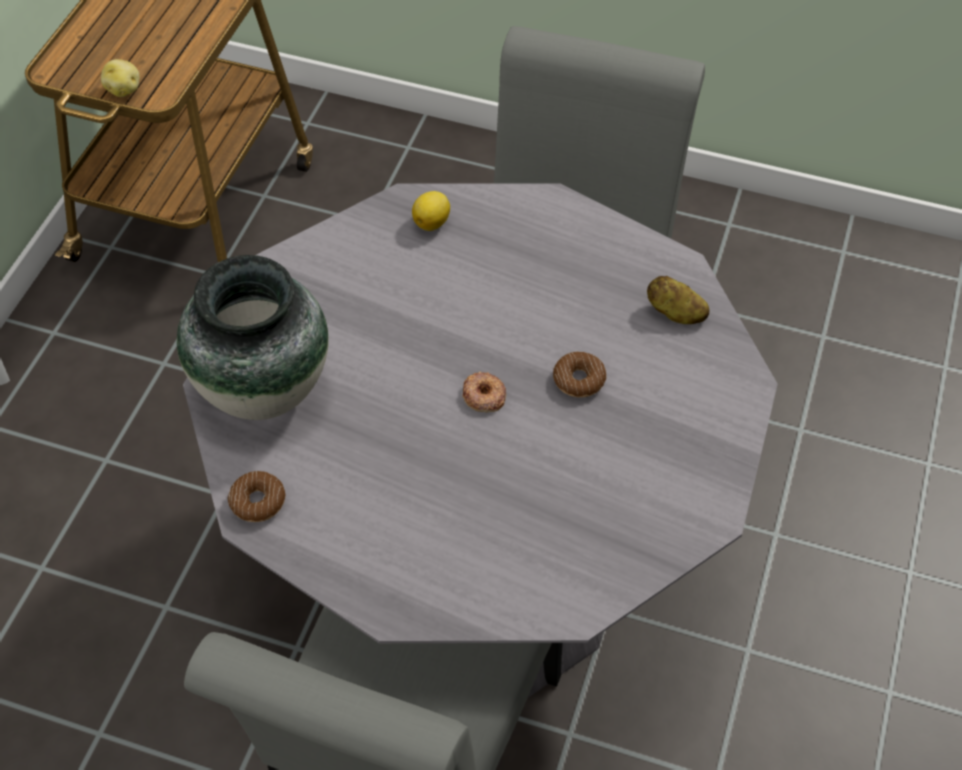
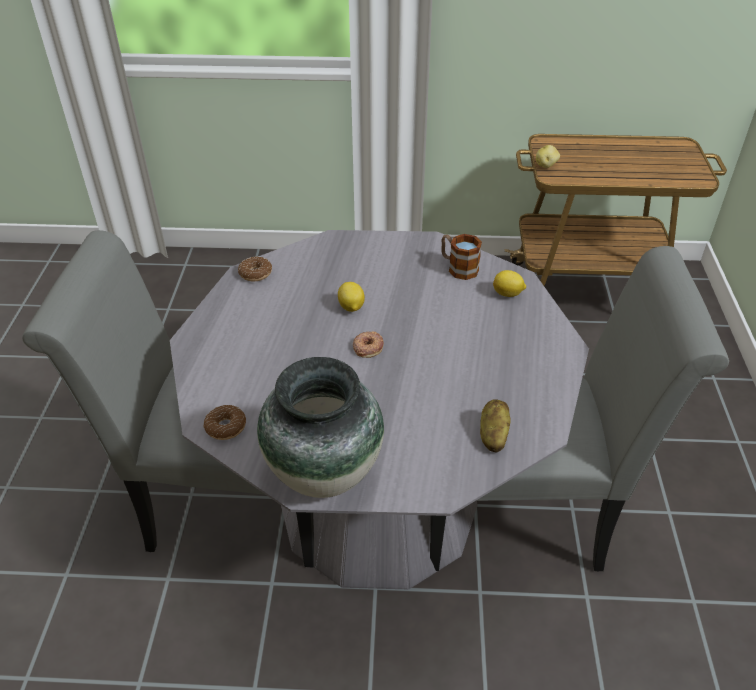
camera: 75 degrees right, 10 degrees down
vase [177,255,329,420] -> vase moved to [257,357,384,498]
donut [553,352,606,398] -> donut moved to [204,405,246,440]
none -> lemon [338,282,365,312]
none -> mug [442,234,482,280]

